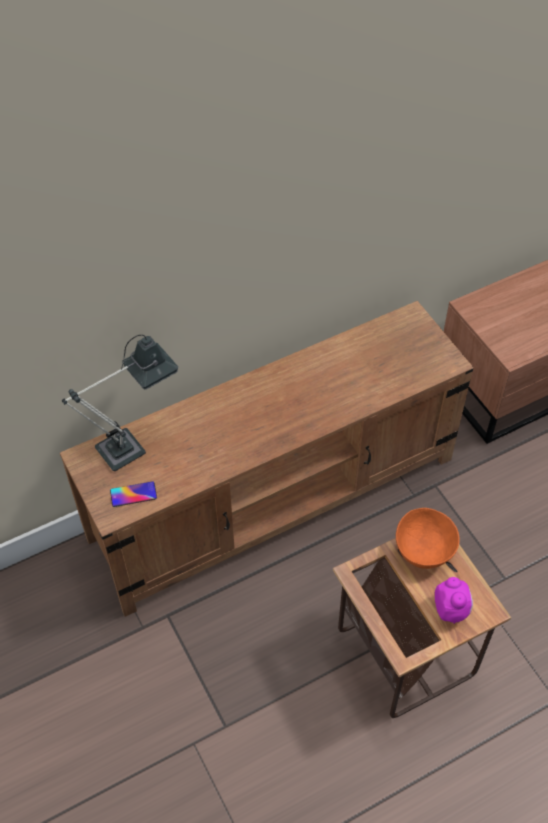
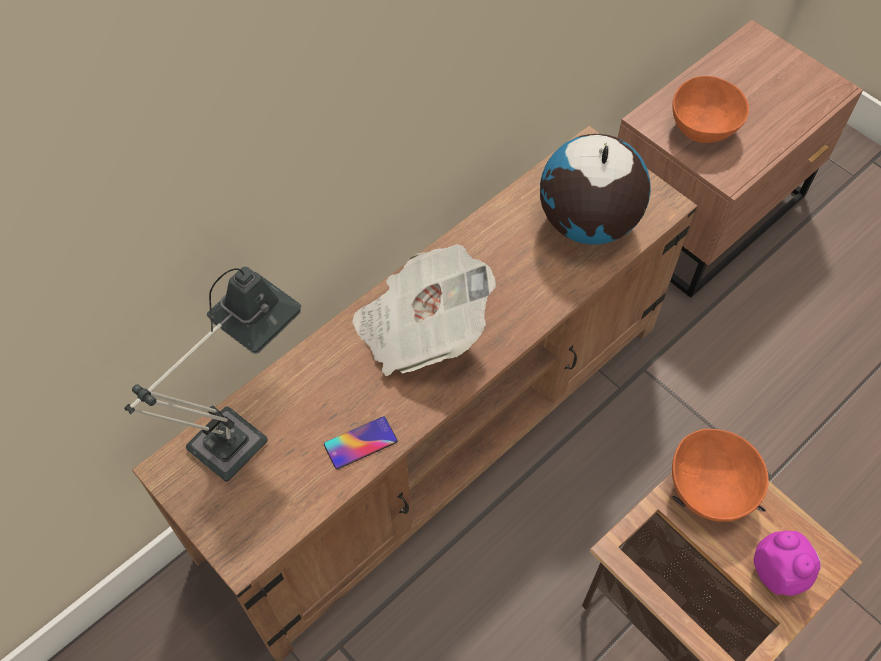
camera: 15 degrees left, 5 degrees up
phone [110,481,157,507] -> phone moved to [324,417,397,469]
none -> newspaper [352,244,496,376]
none -> globe [540,134,651,245]
none -> orange bowl [672,76,749,143]

